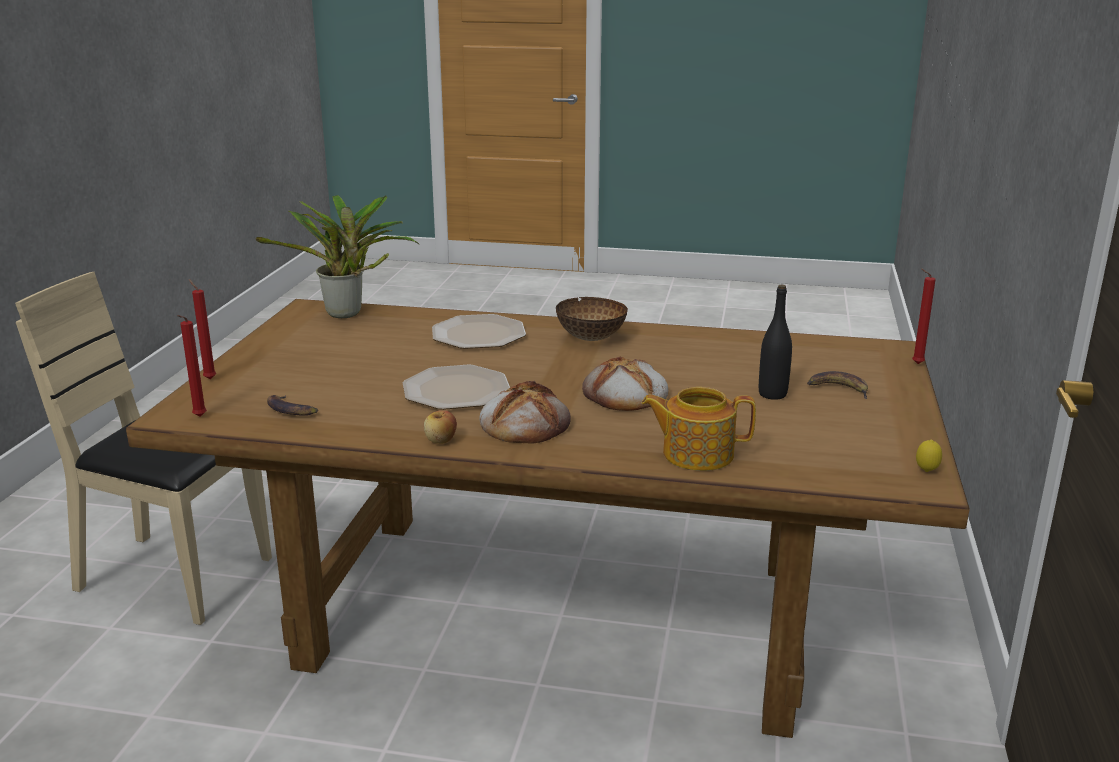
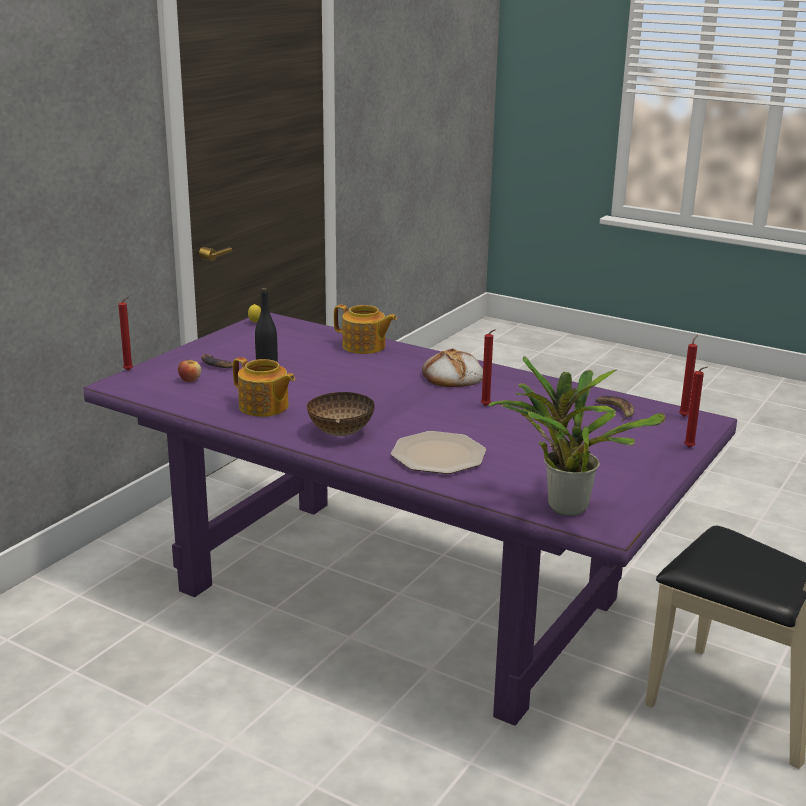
camera: 160 degrees left, 0 degrees up
brown dining table [126,299,970,738] -> purple dining table [83,313,737,726]
plate [403,364,510,410] -> red candle [481,329,496,406]
apple [424,411,457,444] -> apple moved to [178,358,201,382]
bread [582,356,668,411] -> none
none -> teapot [233,357,295,417]

